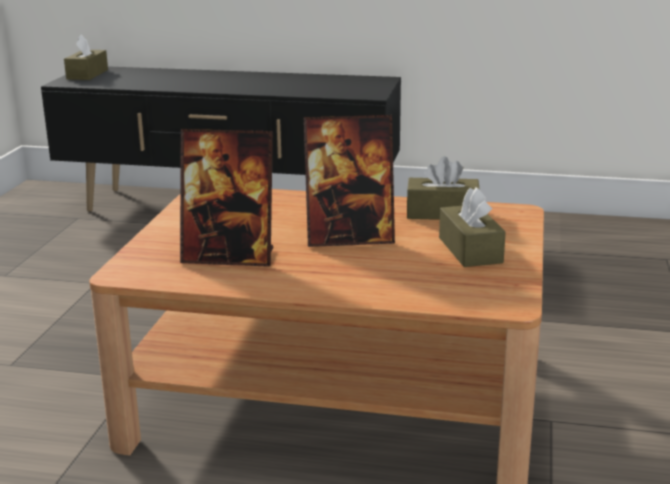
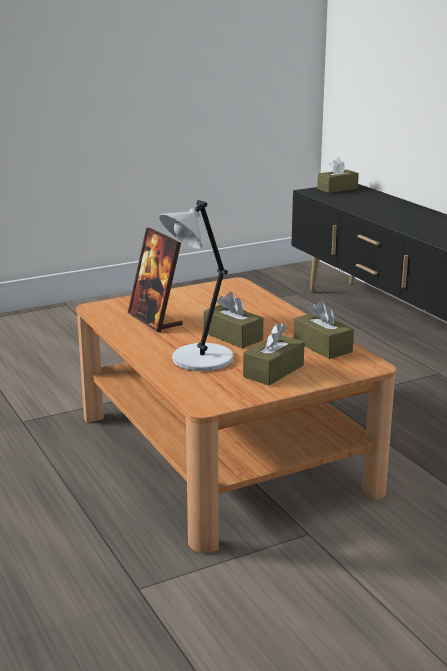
camera: 50 degrees right, 0 degrees up
picture frame [304,115,395,247] -> brown tissue box [204,292,264,348]
none -> grey table lamp [159,200,233,371]

